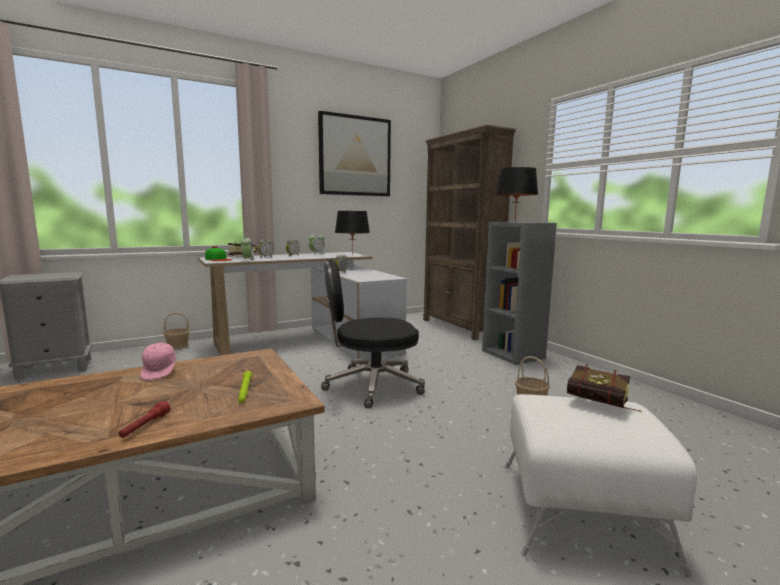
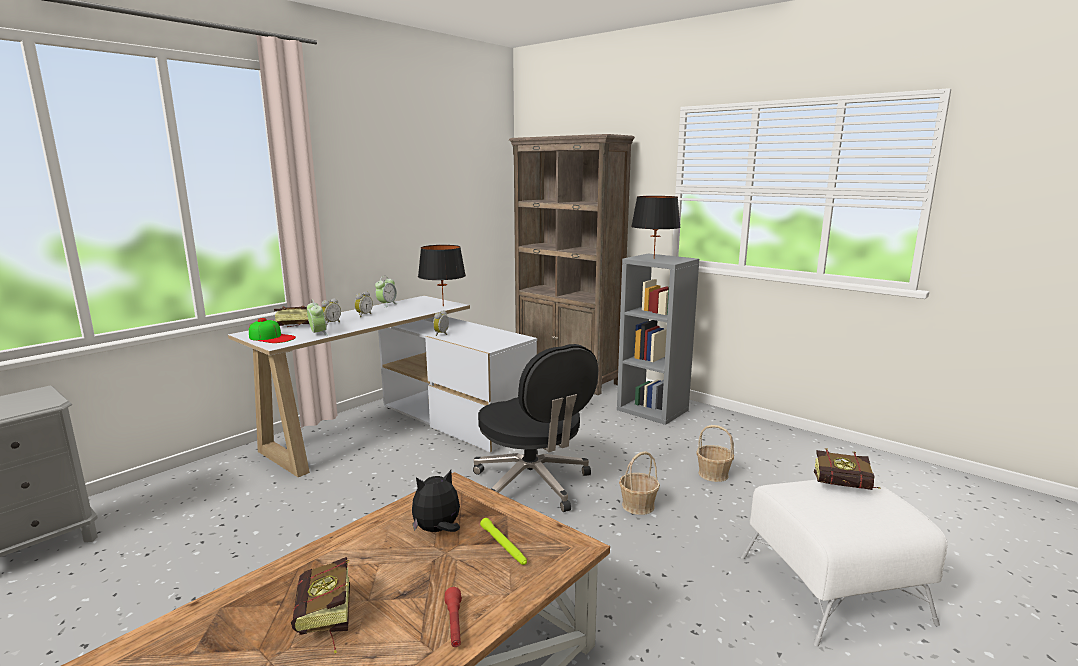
camera: 20 degrees left, 5 degrees up
pink cap [140,342,177,380] -> none
basket [164,312,190,349] -> basket moved to [619,451,660,515]
picture [318,111,391,196] -> none
black office chair [321,259,425,408] -> black office chair turned 90 degrees counterclockwise [473,344,598,512]
none -> book [291,557,350,653]
none -> plush toy [412,470,460,532]

